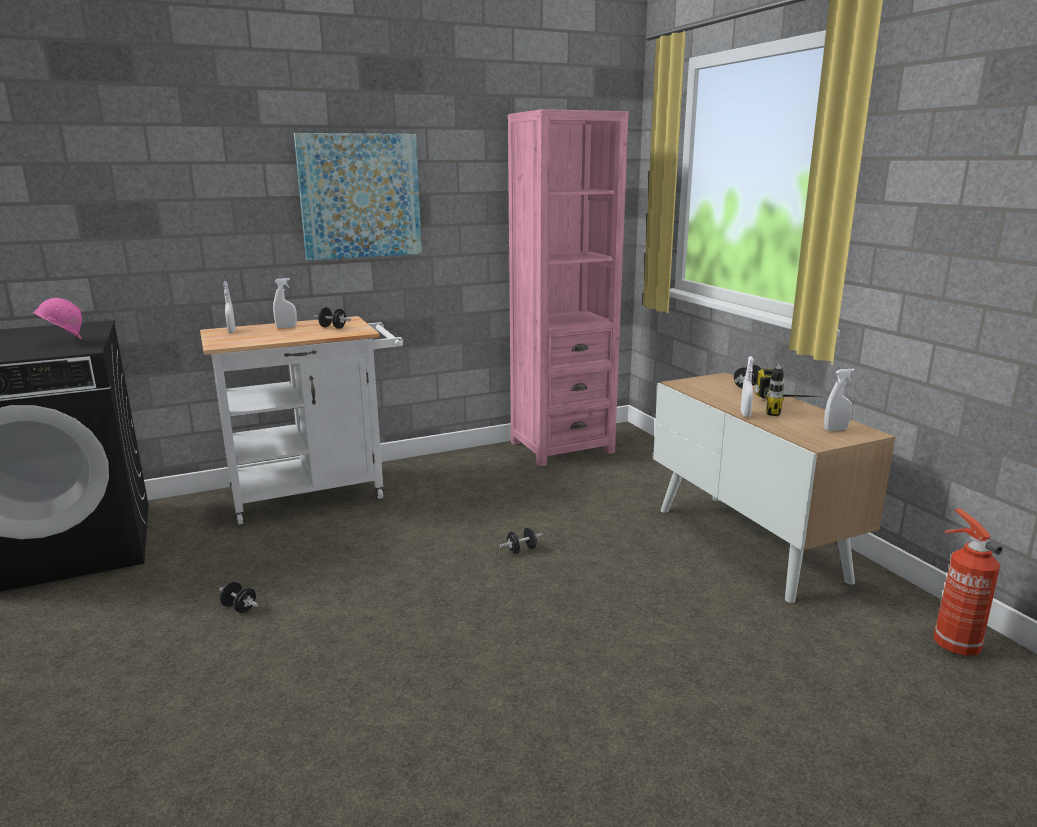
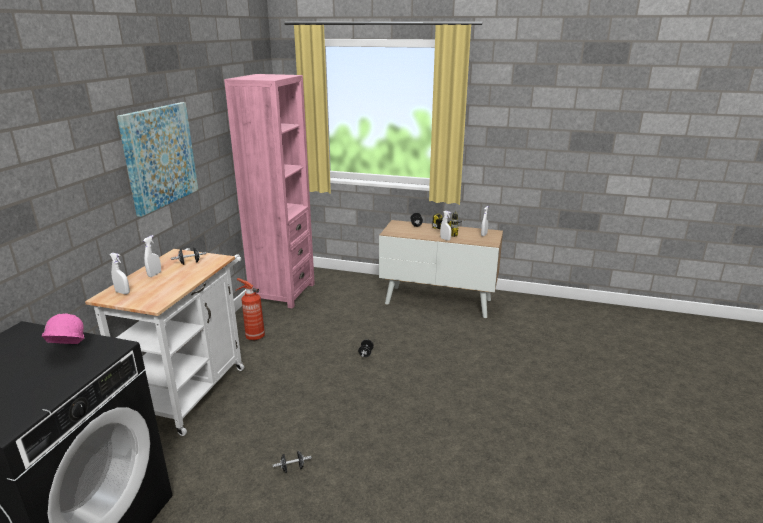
camera: 50 degrees left, 5 degrees up
fire extinguisher [934,508,1003,656] -> fire extinguisher moved to [235,278,265,340]

